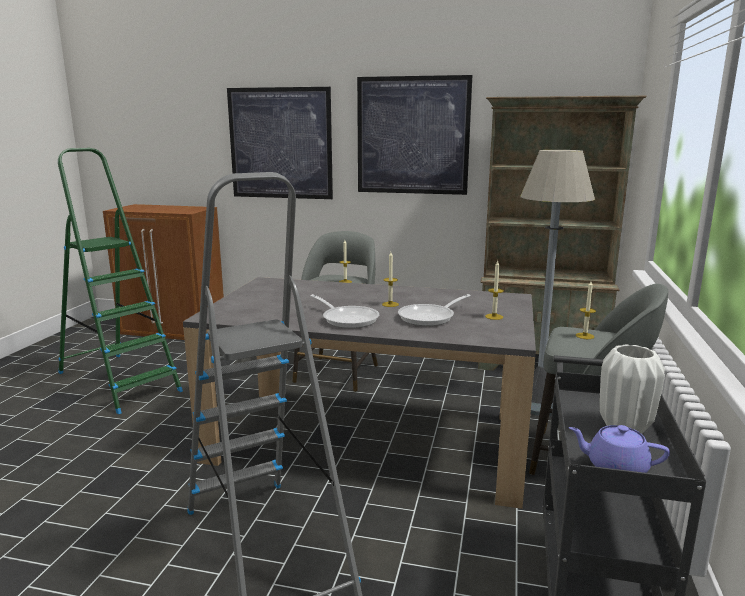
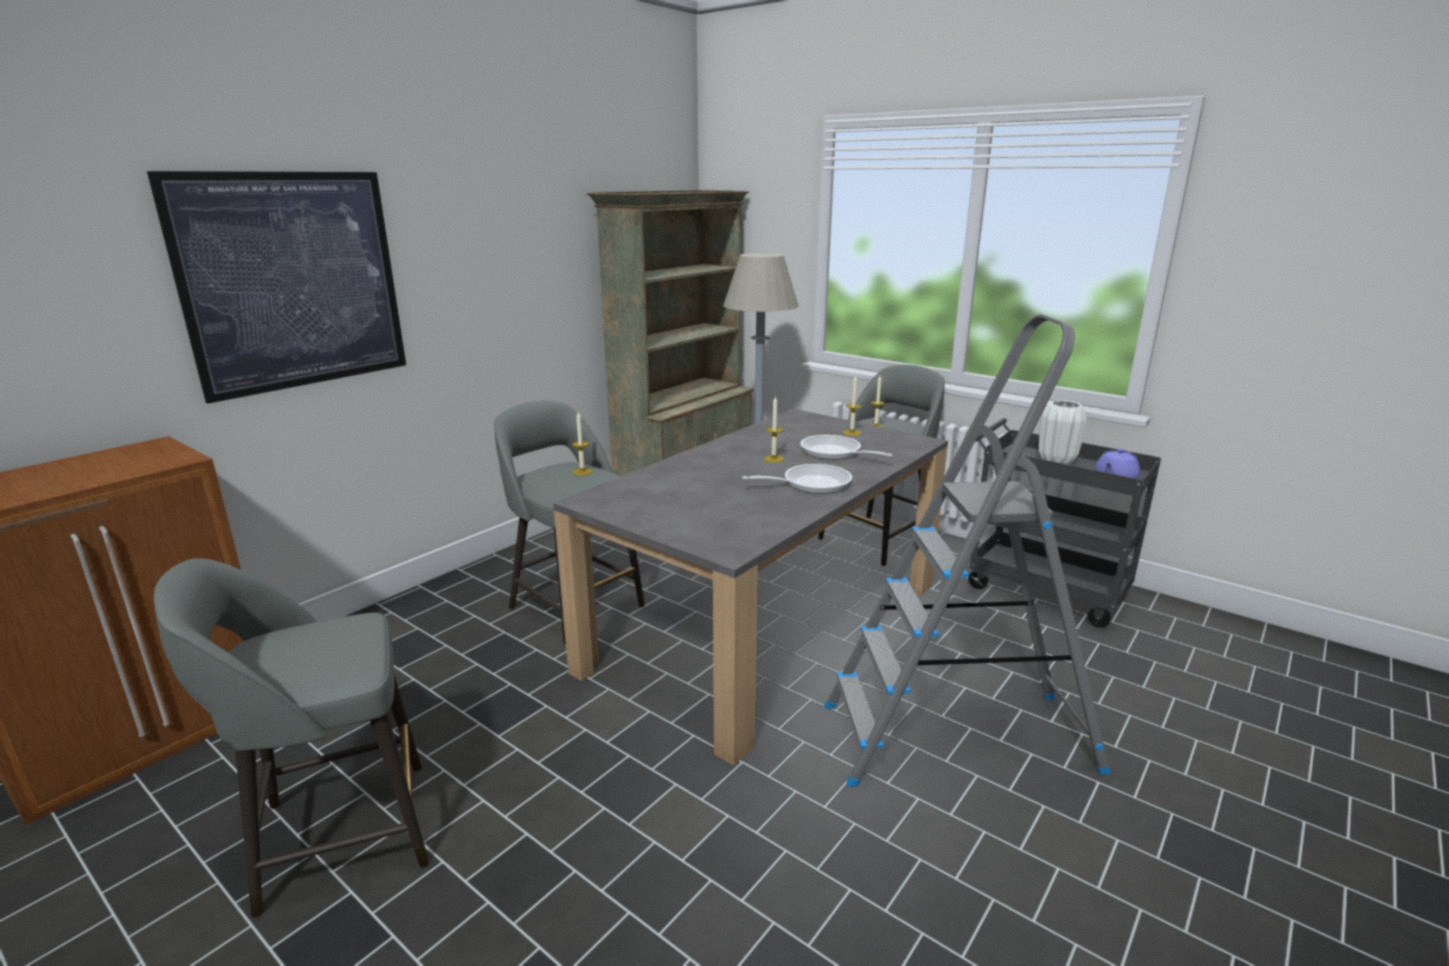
camera: 65 degrees left, 5 degrees up
green step ladder [58,148,183,414] -> grey stool [154,558,429,918]
picture [357,75,472,195] -> none
frying pan [398,294,471,326] -> frying pan turned 150 degrees clockwise [800,435,893,460]

